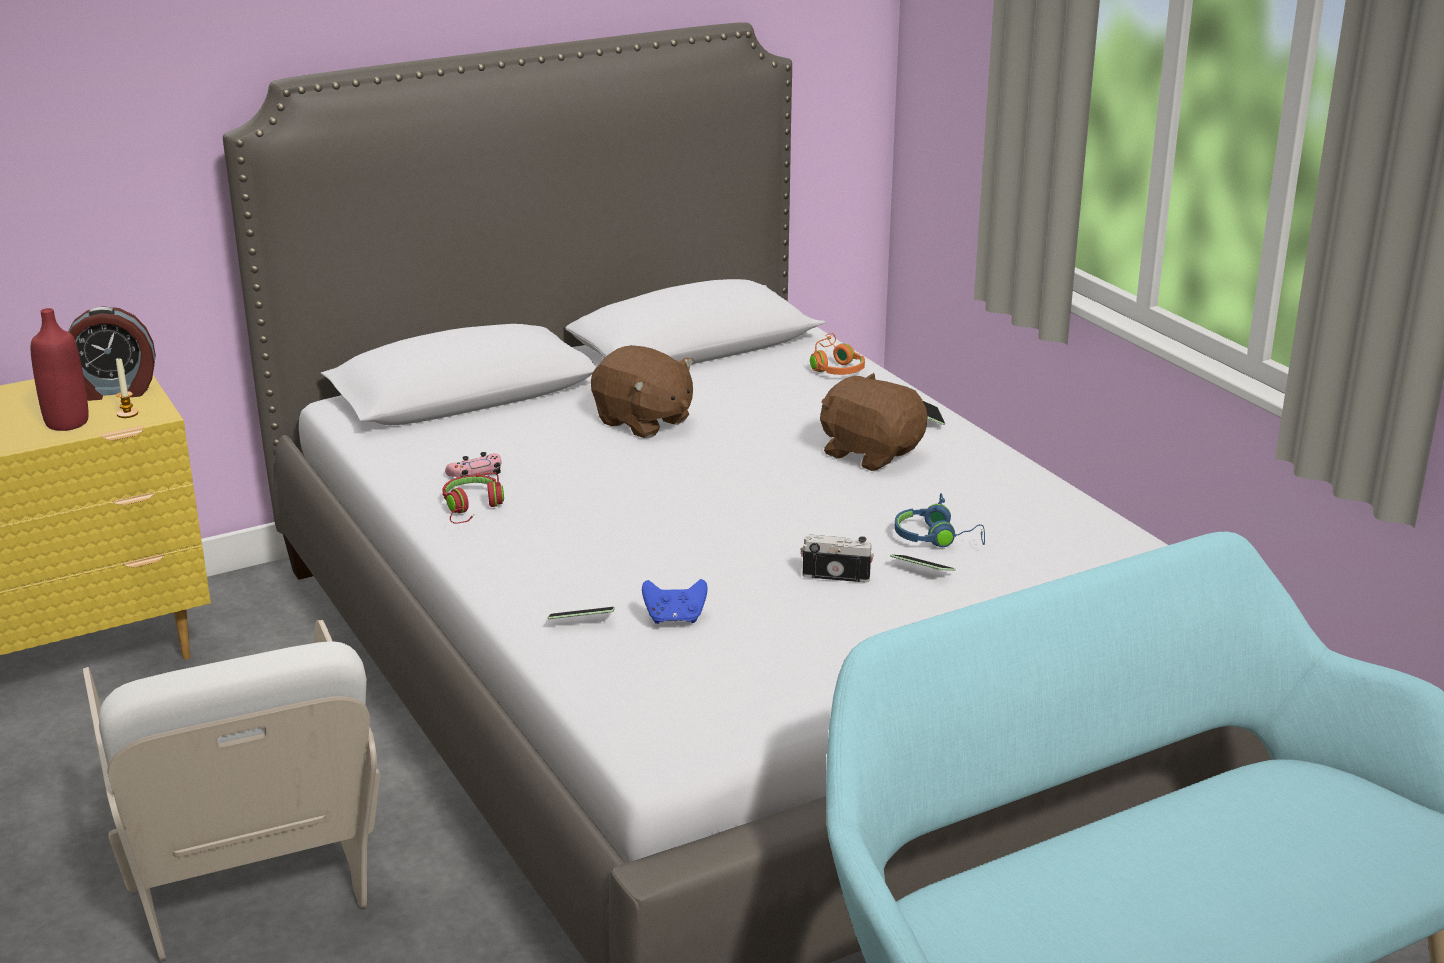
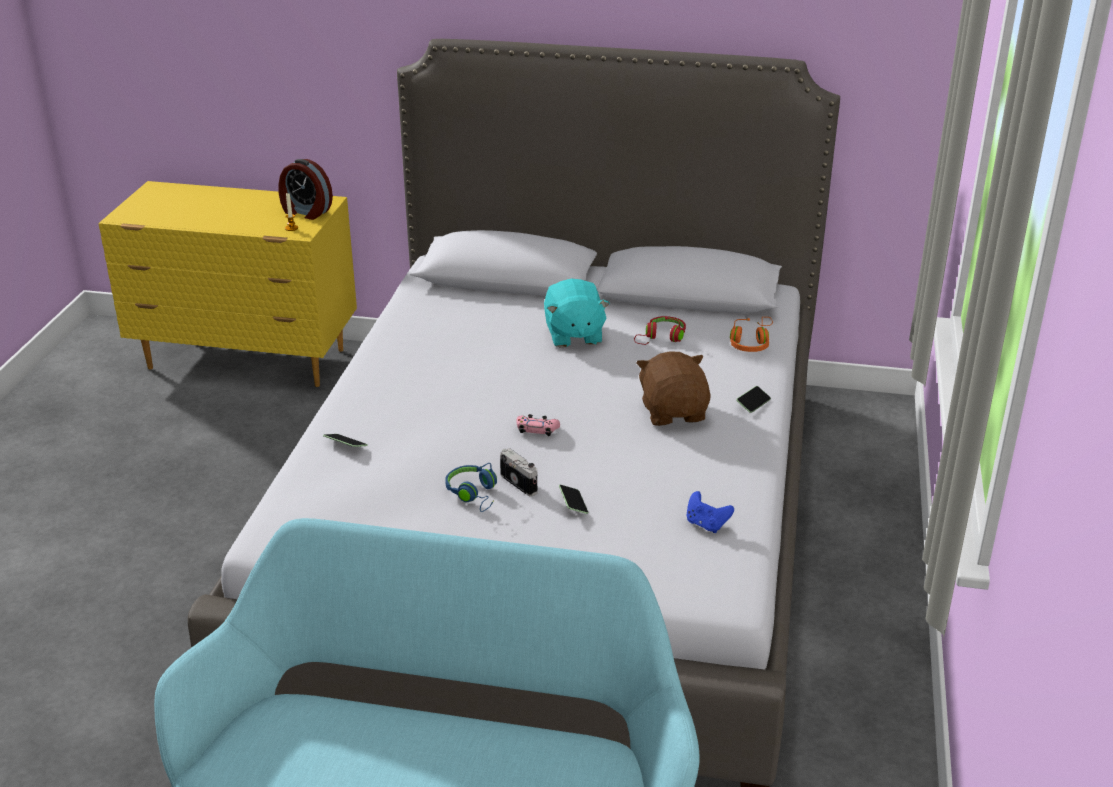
camera: 40 degrees right, 5 degrees up
red bottle [31,308,89,431] -> none
white armchair [83,620,380,961] -> none
red headphones [442,472,504,524] -> red headphones moved to [634,316,686,345]
pink game controller [445,452,502,478] -> pink game controller moved to [516,414,560,436]
brown plush toy [591,345,694,438] -> turquoise plush toy [544,279,610,347]
blue game controller [642,579,708,624] -> blue game controller moved to [687,491,734,533]
blue headphones [895,493,985,547] -> blue headphones moved to [445,463,497,512]

